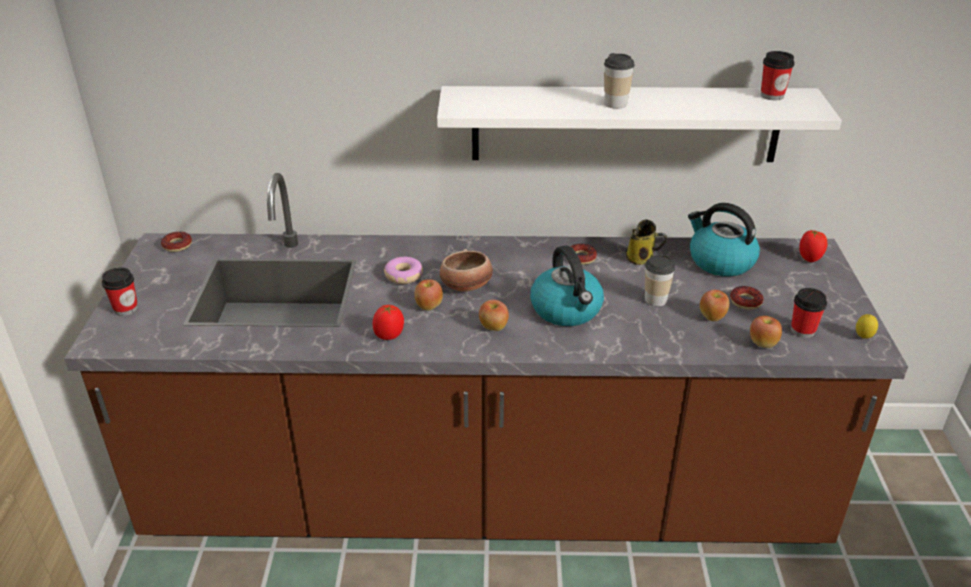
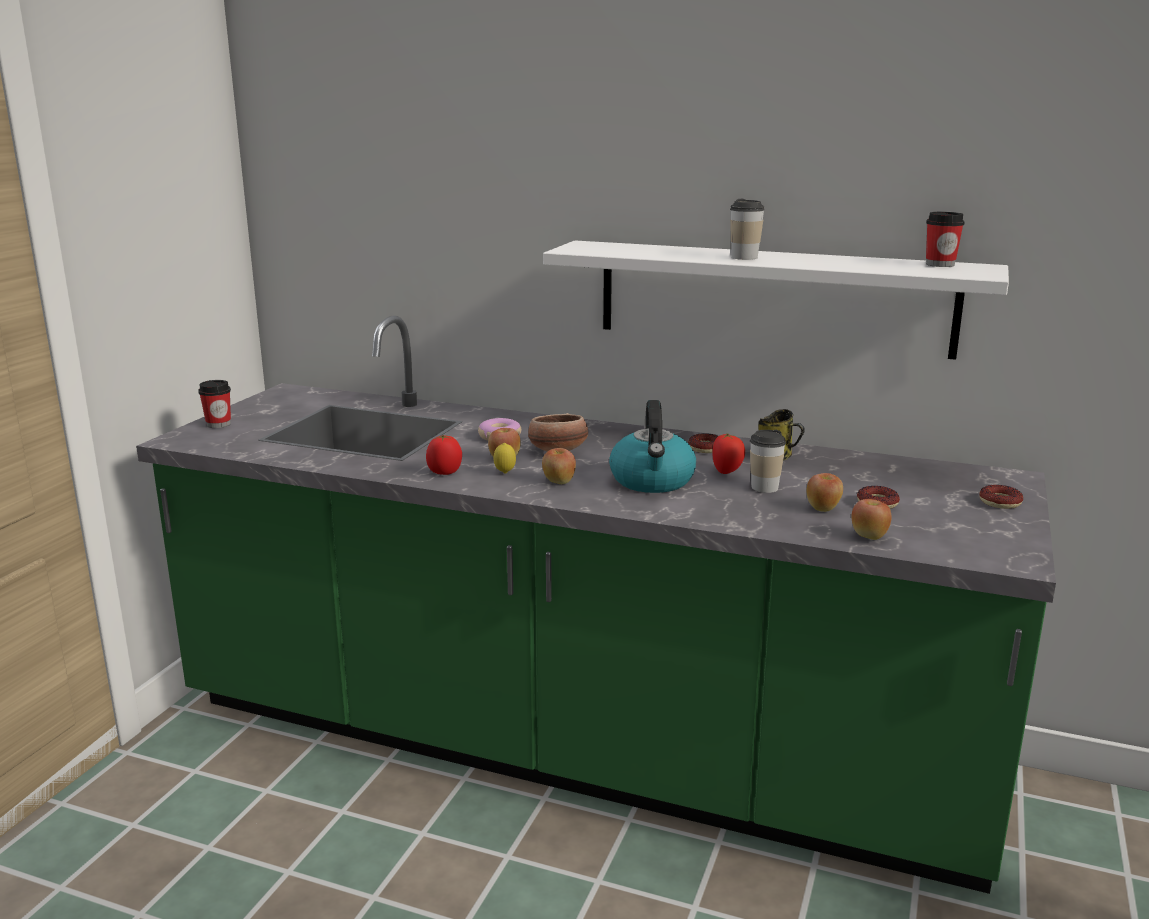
camera: 20 degrees right, 15 degrees down
brown counter [64,173,908,544] -> green counter [136,316,1056,894]
donut [161,231,192,252] -> donut moved to [979,485,1023,509]
kettle [688,203,760,276] -> none
cup [791,288,827,338] -> none
tomato [799,230,827,262] -> tomato moved to [712,434,745,474]
lemon [856,314,878,339] -> lemon moved to [493,443,516,474]

